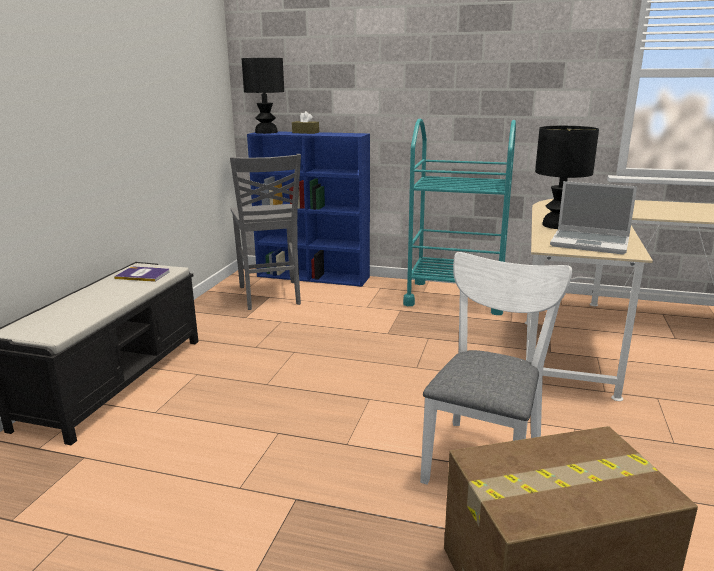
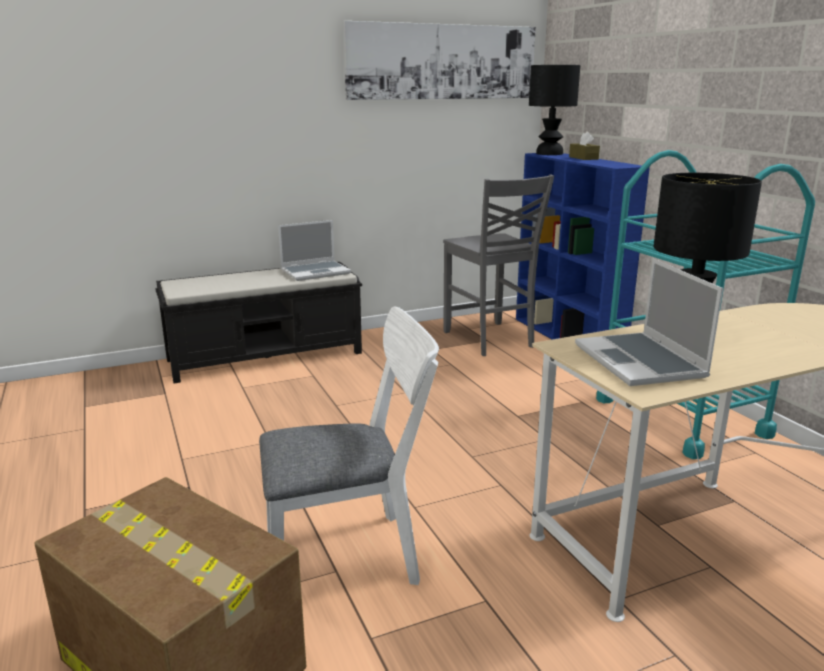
camera: 50 degrees right, 0 degrees up
book [114,267,169,282] -> laptop [278,220,351,281]
grey chair [230,154,301,310] -> grey chair turned 60 degrees counterclockwise [443,175,554,356]
none -> picture [343,21,536,100]

